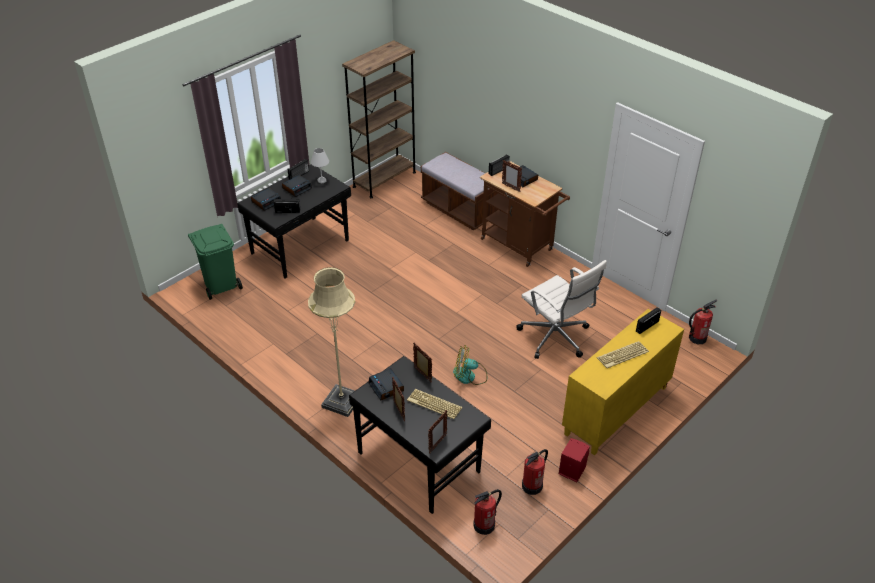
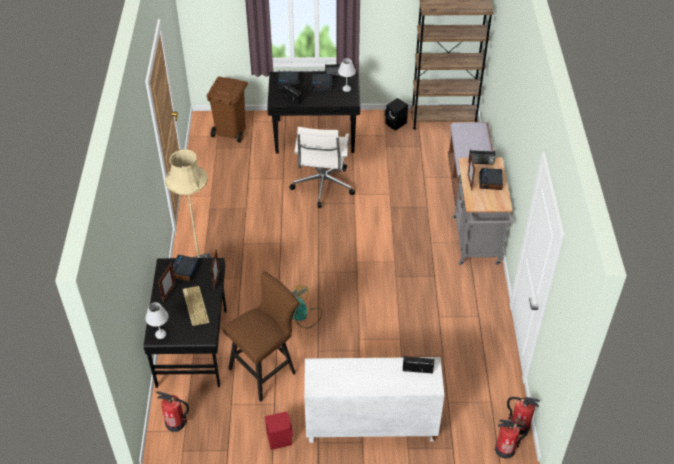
camera: 45 degrees right, 5 degrees up
green trash can [188,224,243,300] -> brown trash can [207,76,248,143]
picture frame [428,410,447,453] -> white table lamp [145,302,169,339]
brown cart [480,161,570,267] -> grey cart [452,158,514,265]
white office chair [516,260,607,359] -> white office chair moved to [289,127,355,208]
fire extinguisher [522,449,548,495] -> fire extinguisher moved to [495,420,529,459]
yellow cabinet [562,309,684,455] -> white cabinet [304,357,445,443]
keyboard [597,341,649,368] -> none
none -> brown stool [223,271,299,402]
none -> black speaker [385,98,408,130]

